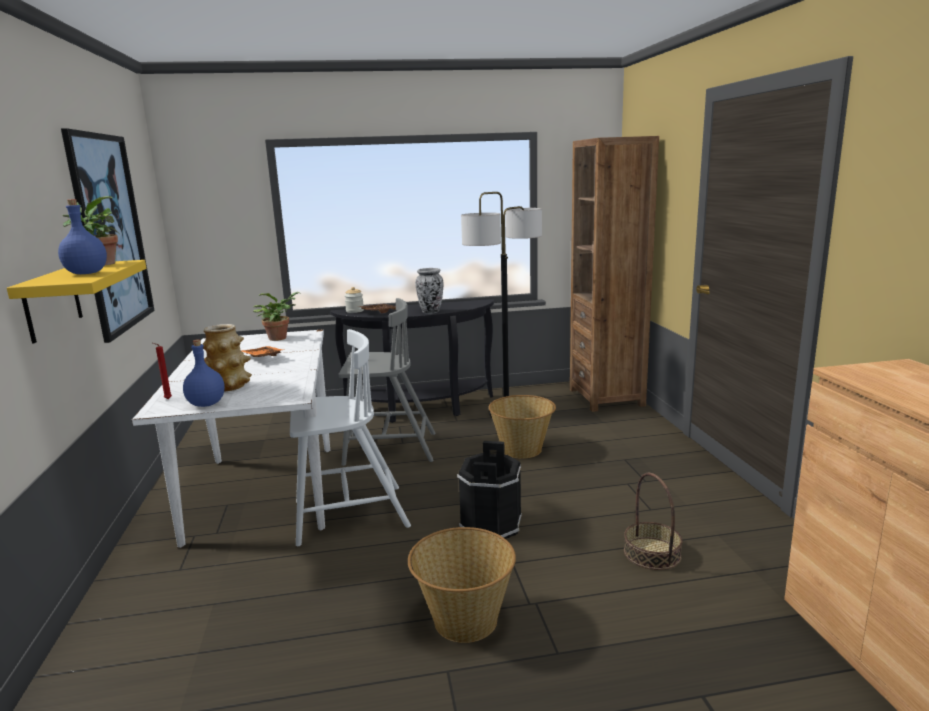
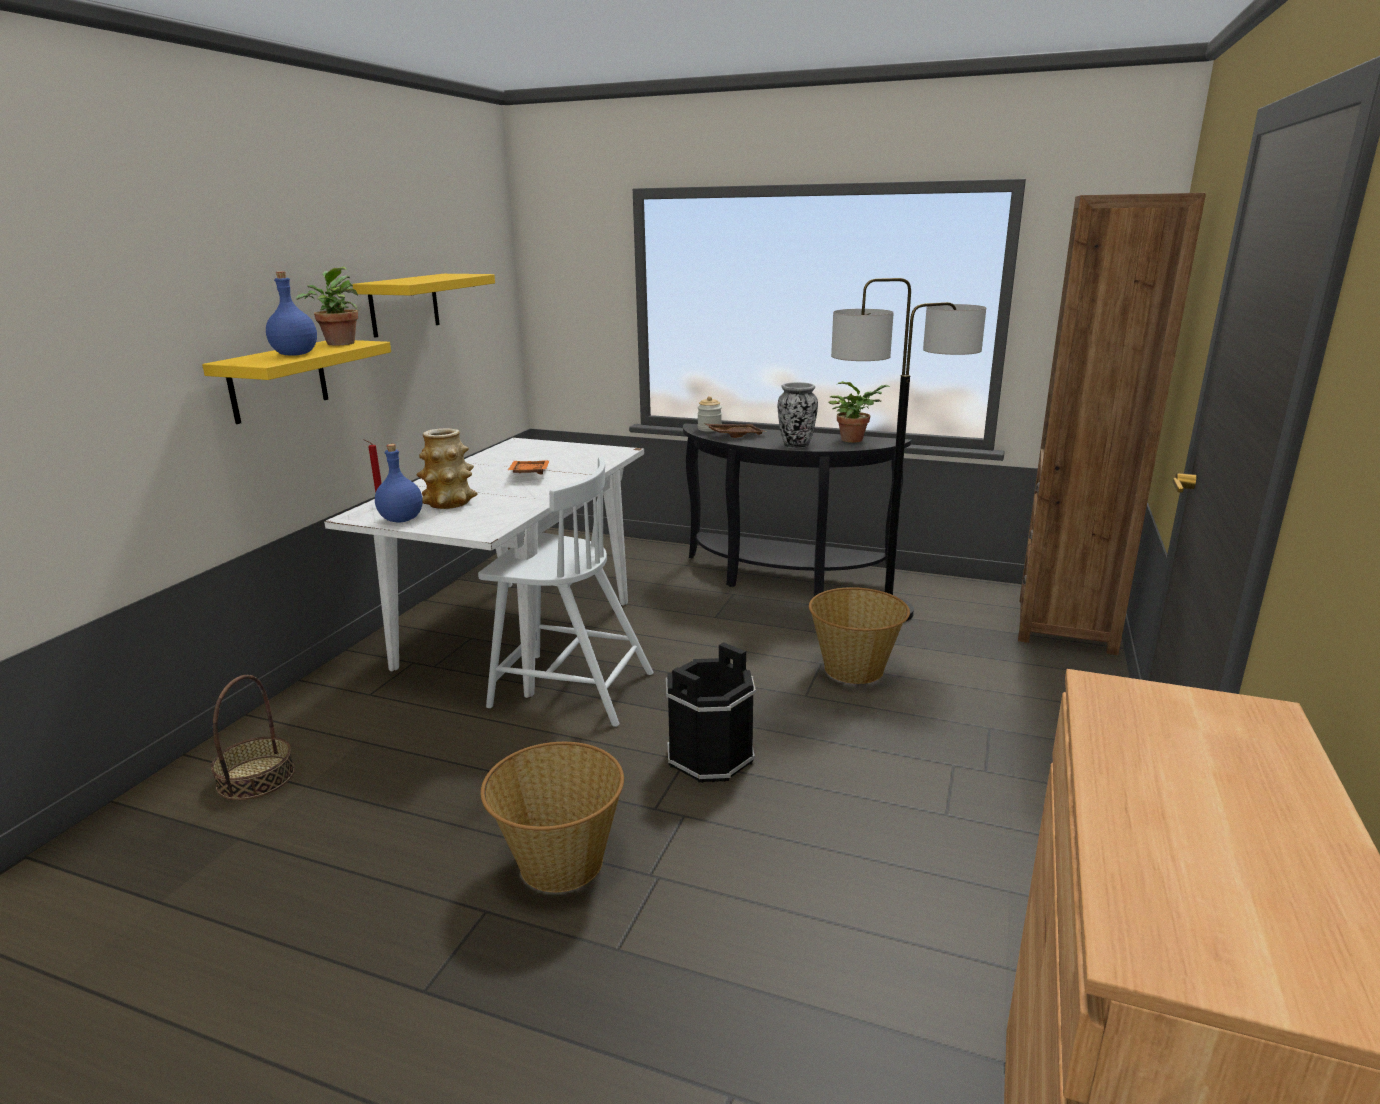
camera: 30 degrees right, 5 degrees up
picture [61,128,155,343] -> yellow shelf [352,274,495,338]
potted plant [253,292,300,341] -> potted plant moved to [829,381,890,443]
grey chair [339,298,436,466] -> none
basket [624,473,682,570] -> basket moved to [211,675,295,800]

